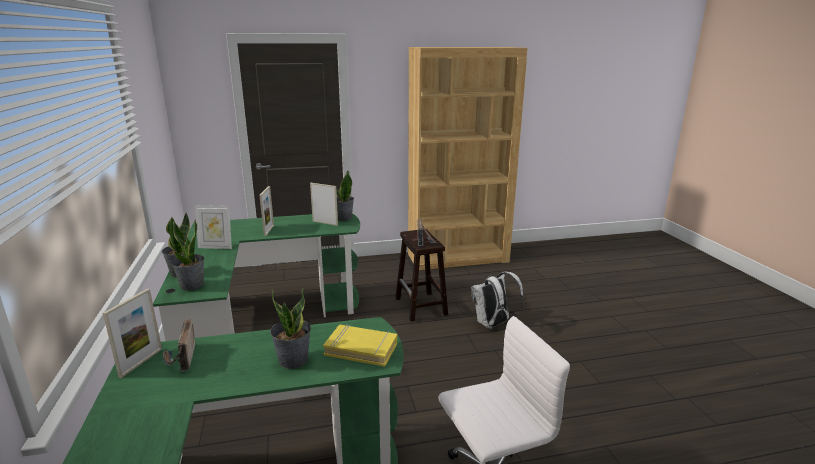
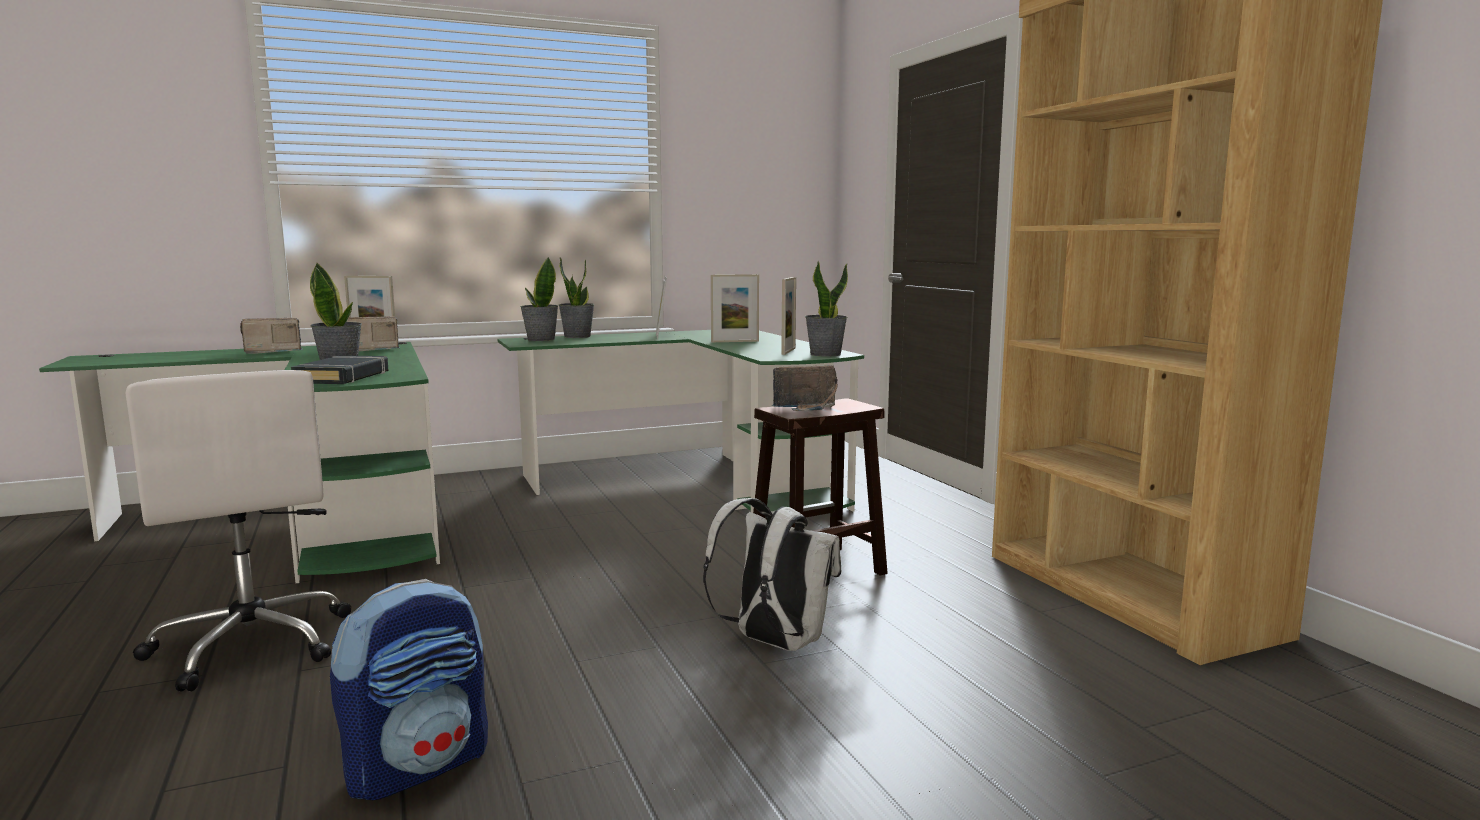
camera: 80 degrees right, 10 degrees down
yellow book [323,325,397,367] -> black book [291,355,388,384]
none -> radio [240,318,303,354]
none -> backpack [330,579,488,800]

